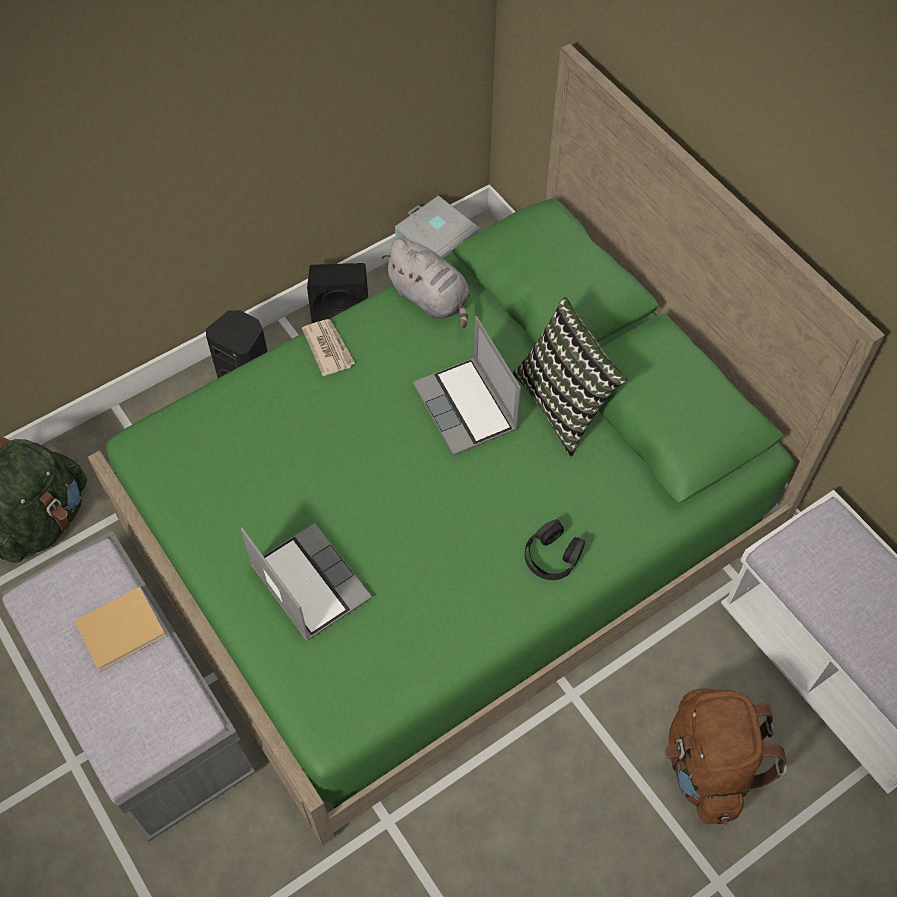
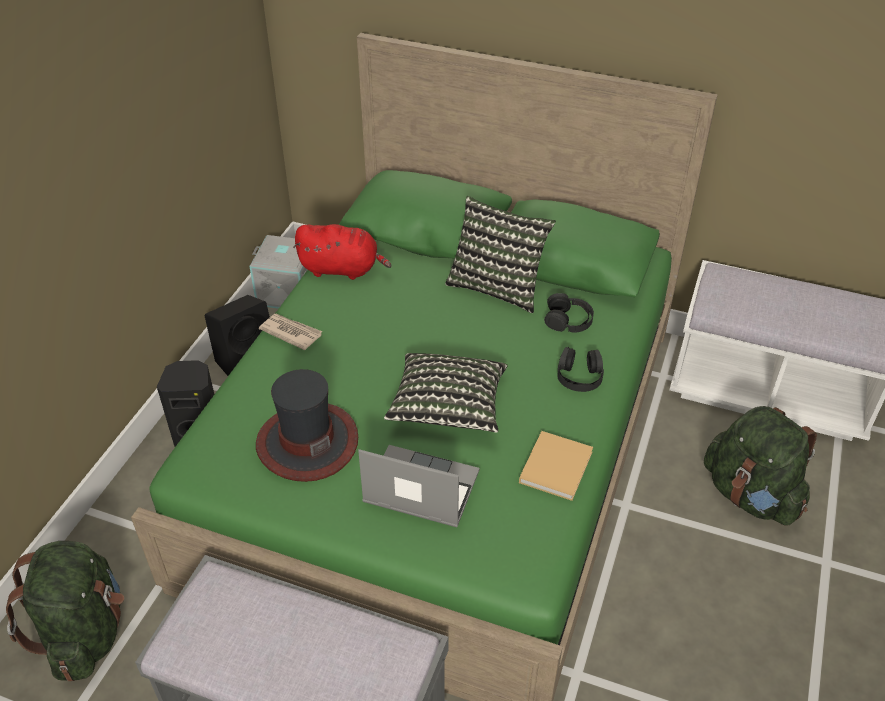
camera: 35 degrees left, 15 degrees down
beige book [74,587,166,672] -> beige book moved to [519,431,593,501]
grey plush toy [382,238,470,328] -> red plush toy [293,224,392,280]
laptop [413,316,521,456] -> none
brown backpack [664,689,787,825] -> green backpack [704,406,817,526]
none -> hat [256,369,358,482]
none -> pillow [384,353,508,433]
none -> black headphones [544,293,594,332]

